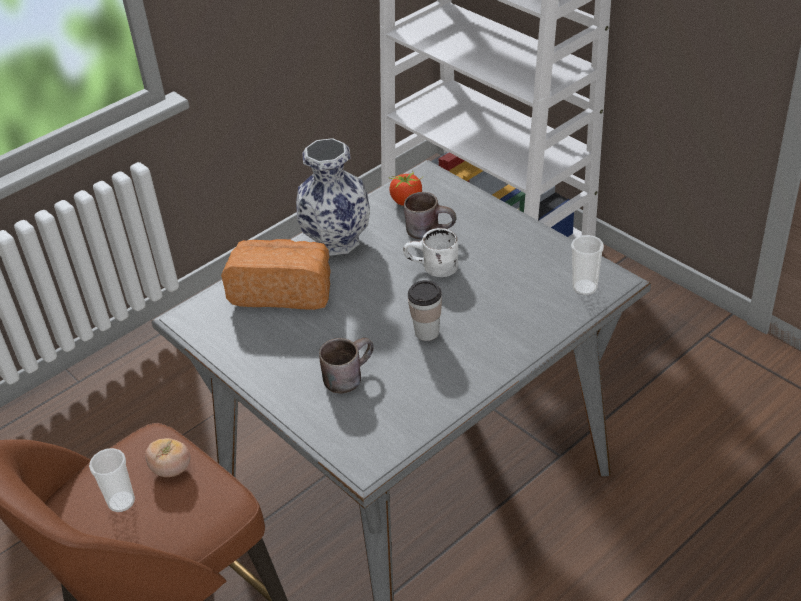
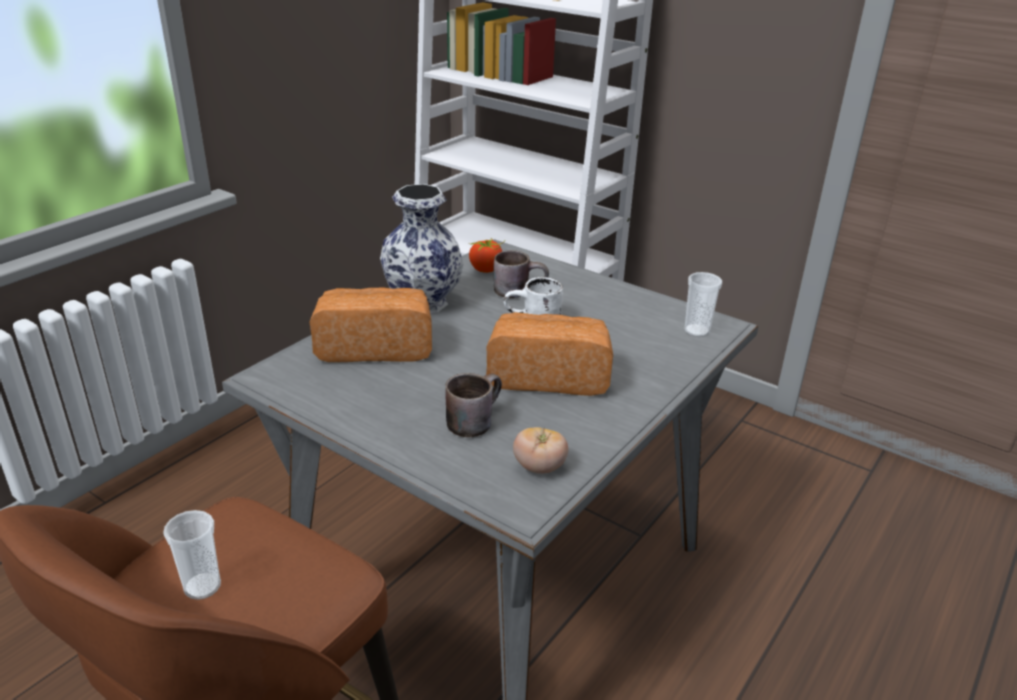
camera: 15 degrees left, 10 degrees down
tomato [145,438,191,477] -> tomato moved to [513,427,569,474]
cup [408,280,442,341] -> bread [486,312,613,396]

